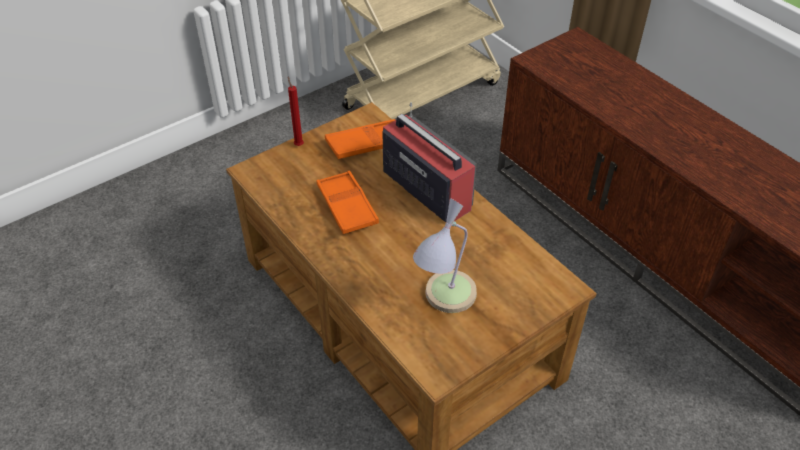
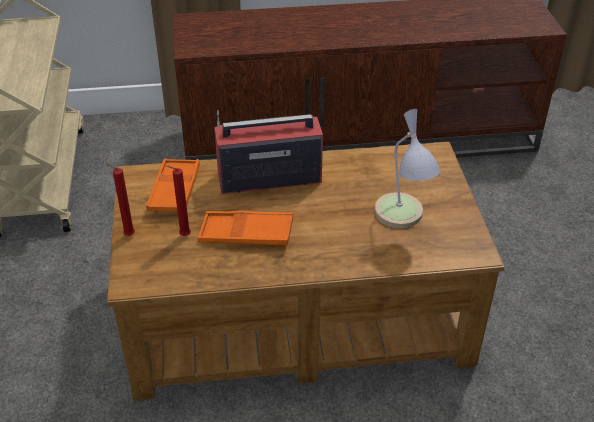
camera: 60 degrees left, 5 degrees down
none -> red candle [167,166,191,236]

